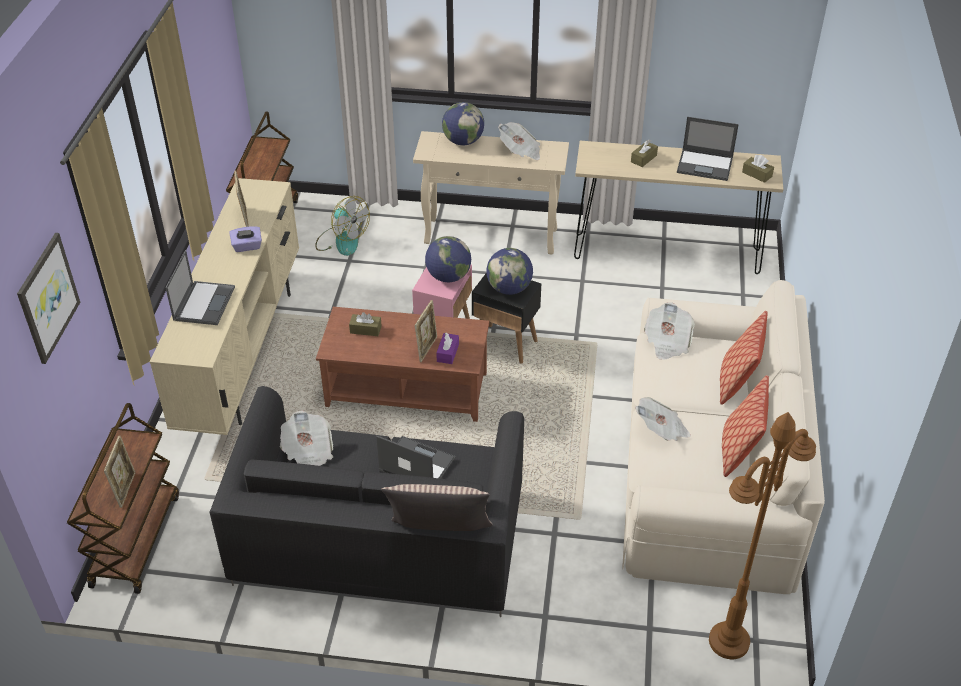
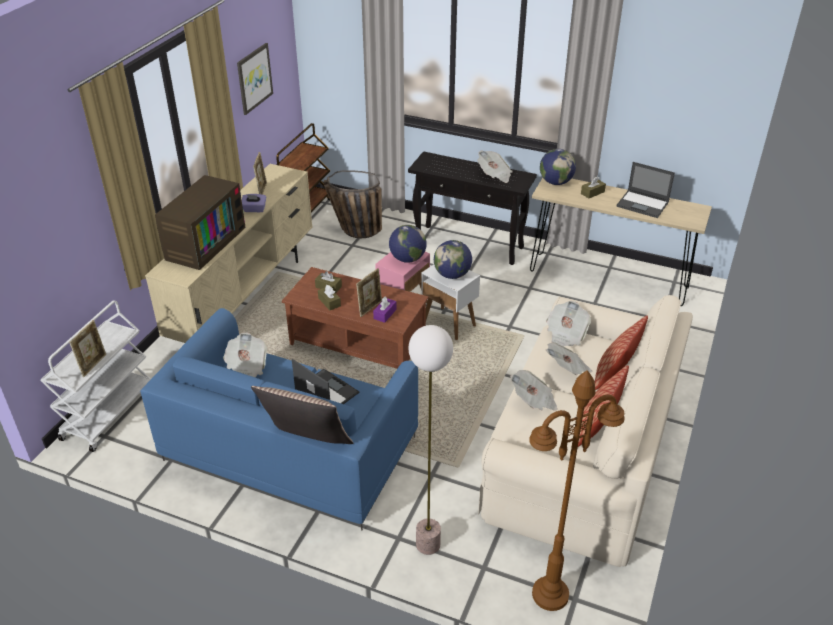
camera: 15 degrees right, 5 degrees down
picture [17,233,80,364] -> picture moved to [237,43,273,115]
brown cart [67,403,179,594] -> white cart [40,300,151,452]
laptop [166,250,235,325] -> television [155,175,246,270]
black sofa [209,386,524,617] -> blue sofa [140,308,418,531]
fan [315,196,370,256] -> basket [323,170,382,238]
beige console table [413,131,569,255] -> black console table [408,151,537,265]
globe [442,102,484,145] -> globe moved to [540,149,576,185]
black side table [472,272,541,363] -> white side table [421,265,480,340]
brown tissue box [742,155,774,183] -> brown tissue box moved to [318,285,341,310]
none -> floor lamp [409,325,453,555]
none -> newspaper [546,342,592,375]

